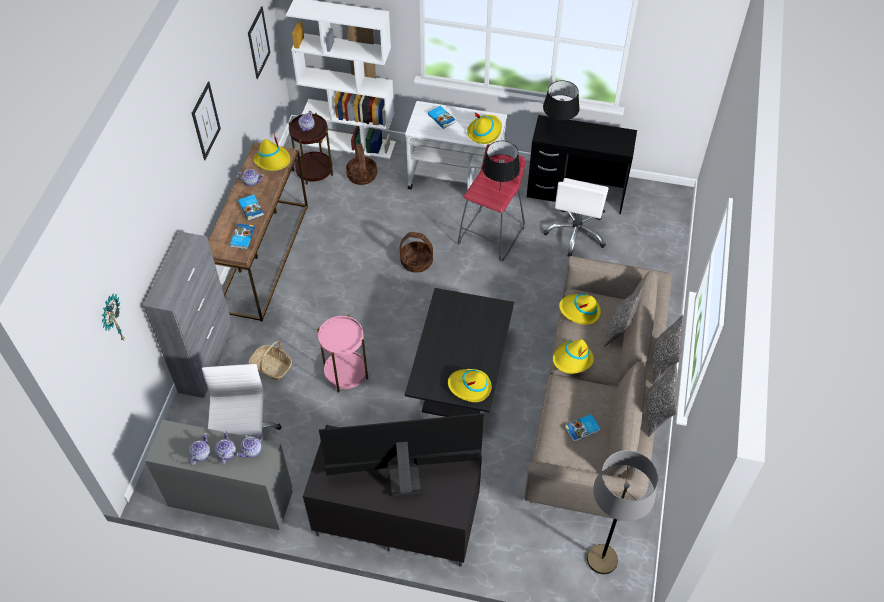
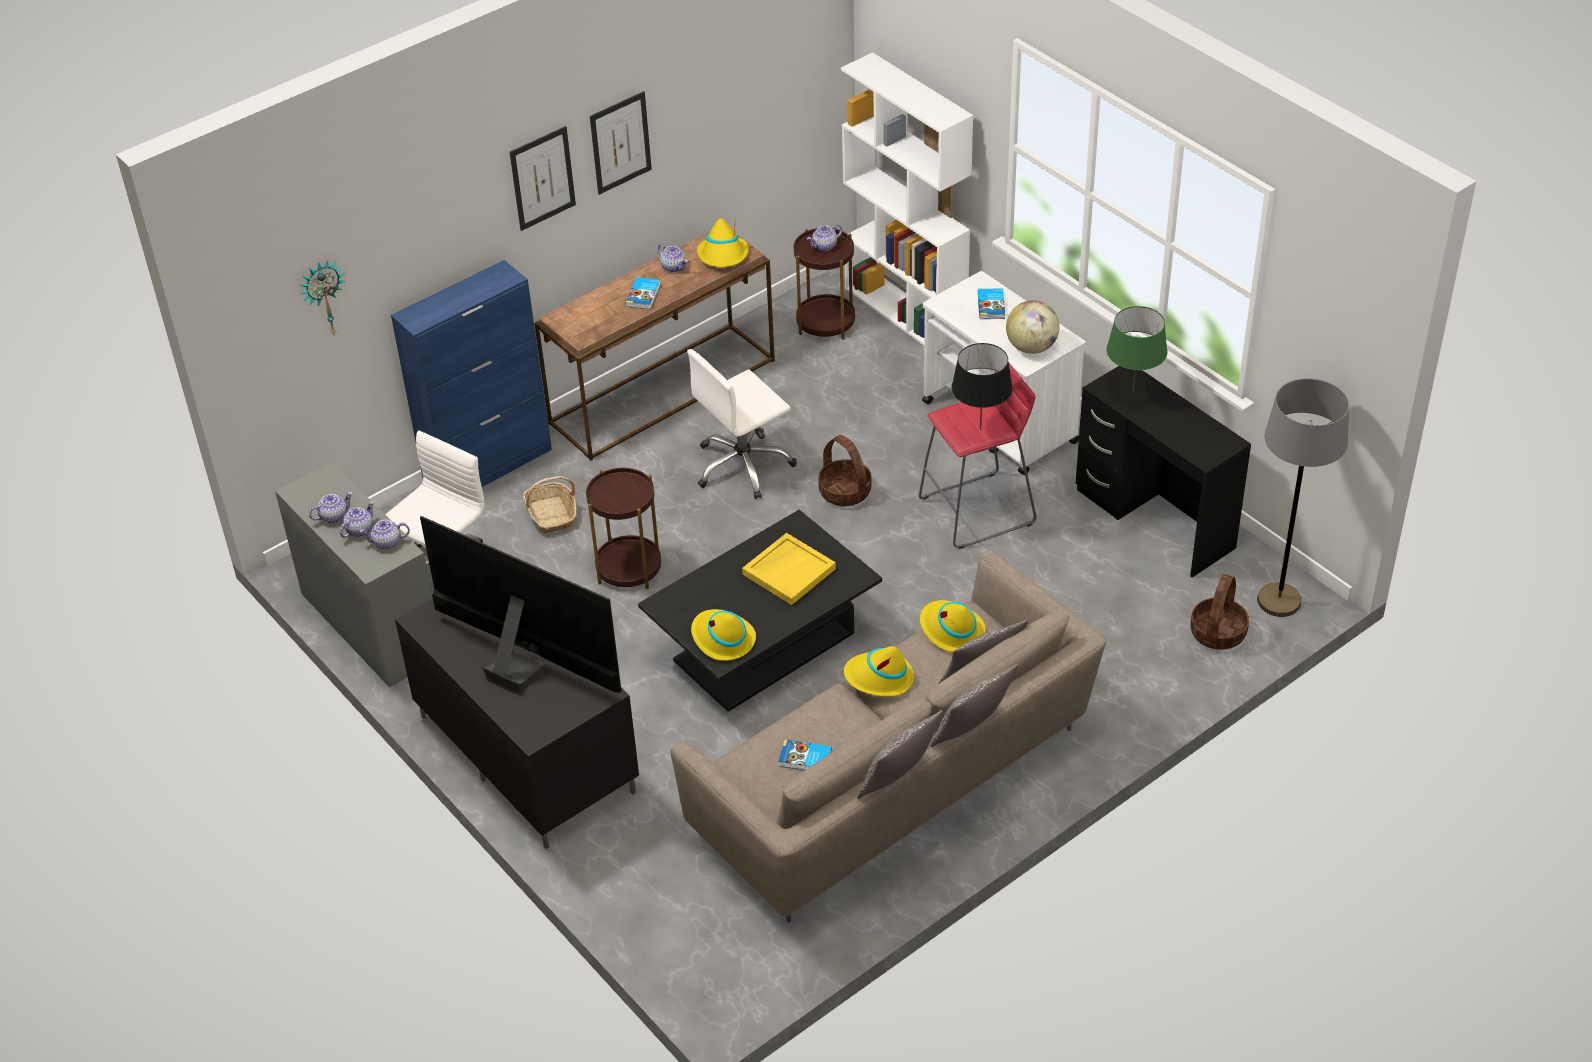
camera: 40 degrees right, 10 degrees down
grey cabinet [143,231,233,398] -> blue cabinet [391,260,552,487]
book [230,223,255,249] -> none
picture [248,6,271,79] -> picture moved to [509,126,576,231]
pink side table [318,315,368,392] -> brown side table [586,468,661,589]
basket [346,144,377,185] -> basket moved to [1190,574,1249,650]
yellow hat [467,112,502,144] -> globe [1006,300,1060,354]
black table lamp [543,80,579,131] -> green table lamp [1106,306,1168,391]
white office chair [543,178,609,256] -> white office chair moved to [687,349,797,499]
grey floor lamp [587,450,658,574] -> grey floor lamp moved to [1257,378,1350,617]
none -> yellow tray [742,533,836,605]

